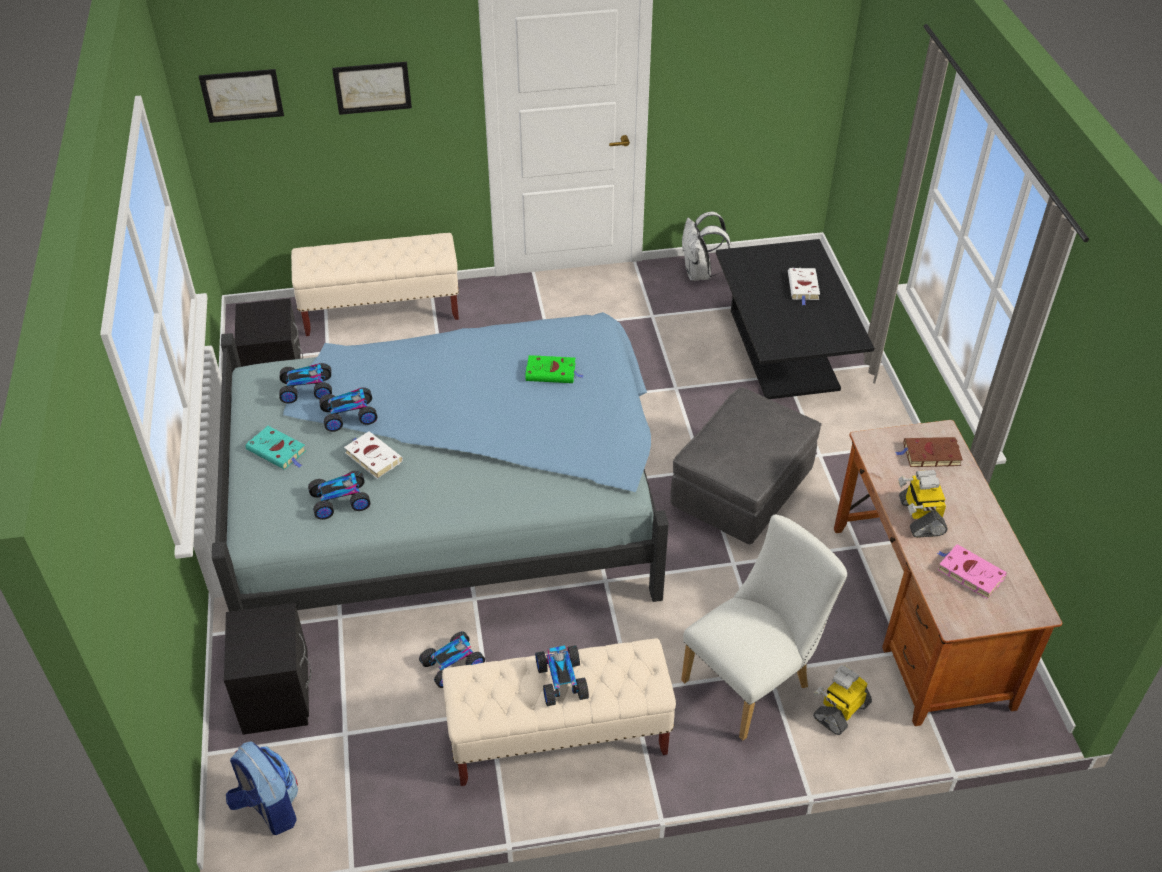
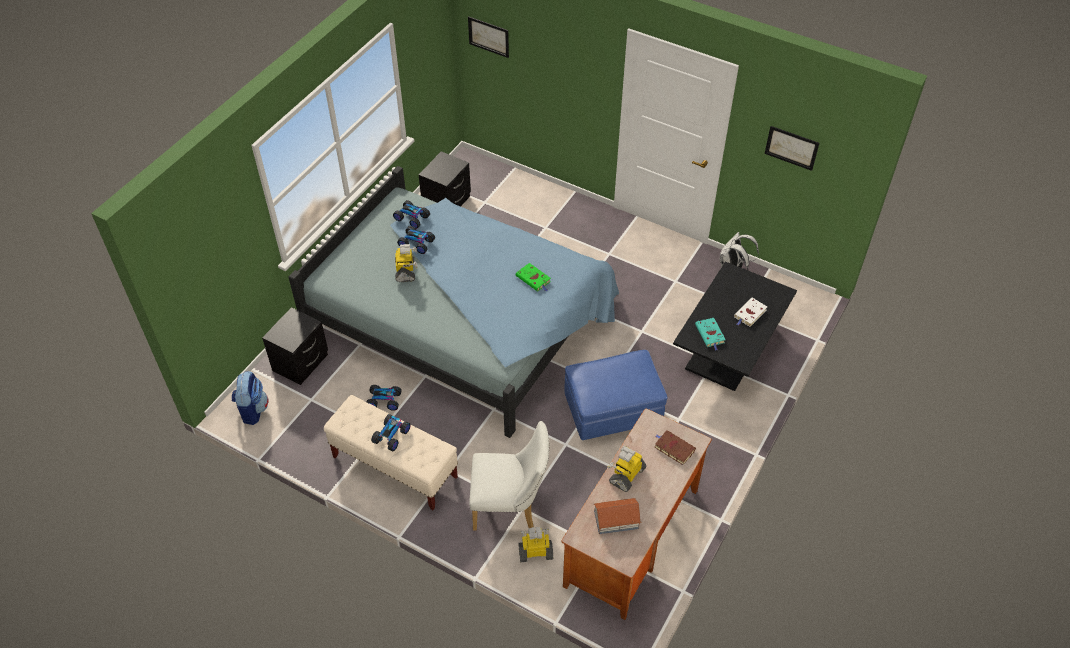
camera: 40 degrees right, 5 degrees up
turquoise book [246,426,306,470] -> turquoise book moved to [695,318,726,351]
beige bench [291,233,459,336] -> none
toy car [308,471,371,520] -> none
picture [332,62,412,115] -> picture moved to [765,126,819,171]
white book [344,431,403,479] -> toy robot [395,244,417,282]
grey ottoman [670,387,822,544] -> blue ottoman [565,350,667,440]
pink book [937,544,1007,599] -> toy house [593,498,642,534]

